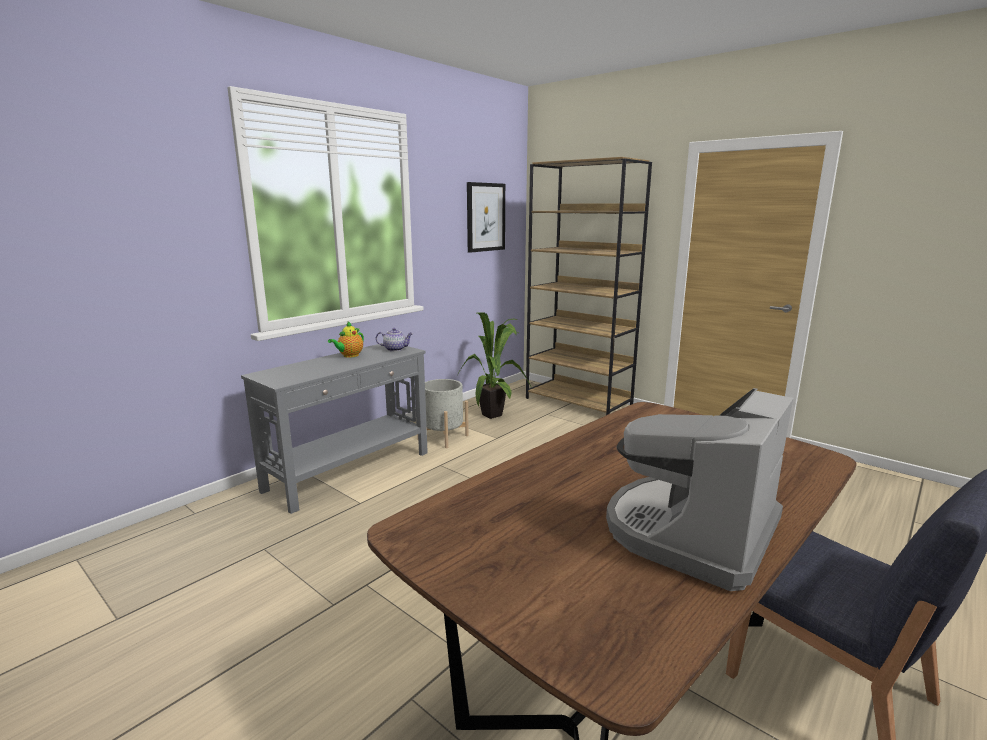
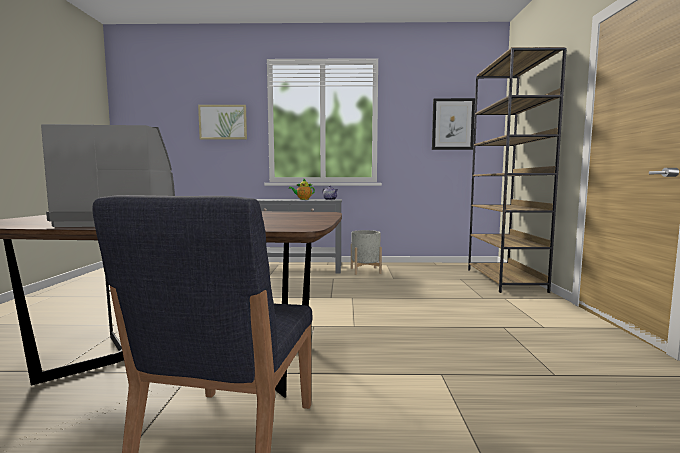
camera: 50 degrees right, 10 degrees down
potted plant [459,312,532,419] -> none
none -> picture [198,105,247,140]

